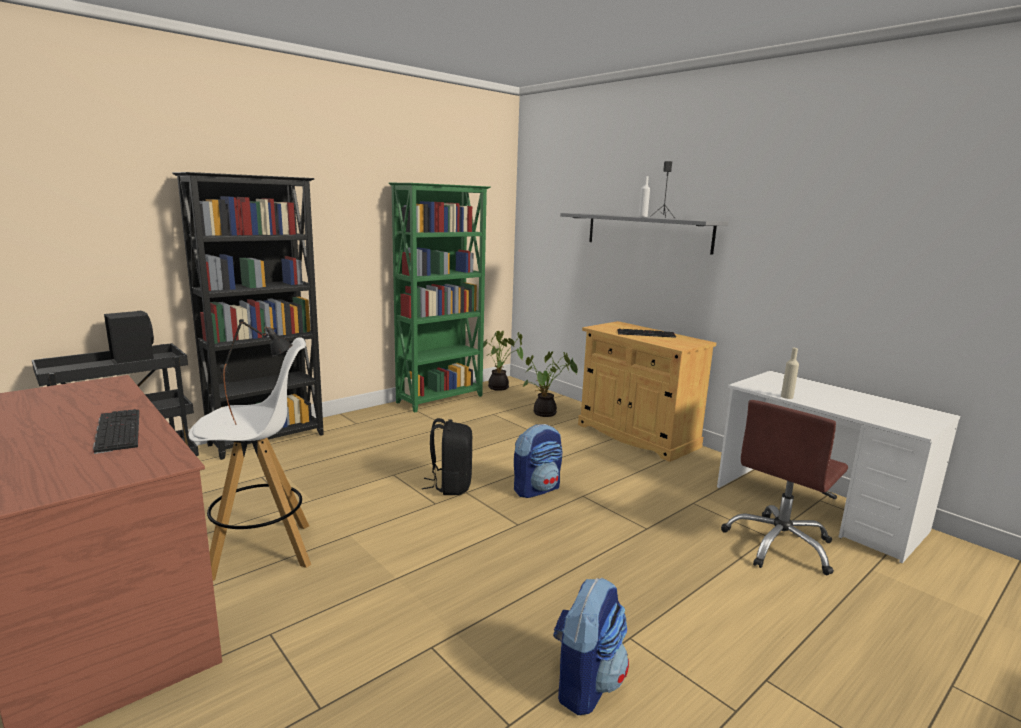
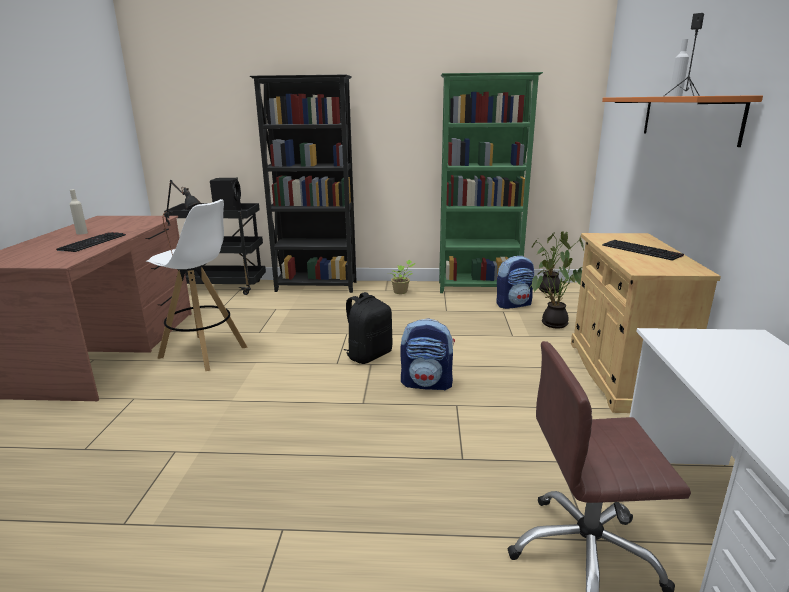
camera: 45 degrees right, 5 degrees up
backpack [553,578,629,715] -> backpack moved to [496,256,534,309]
grey shelf [560,213,729,255] -> orange shelf [602,95,763,147]
beige bottle [781,348,799,399] -> beige bottle moved to [70,190,88,235]
none -> potted plant [389,260,416,294]

